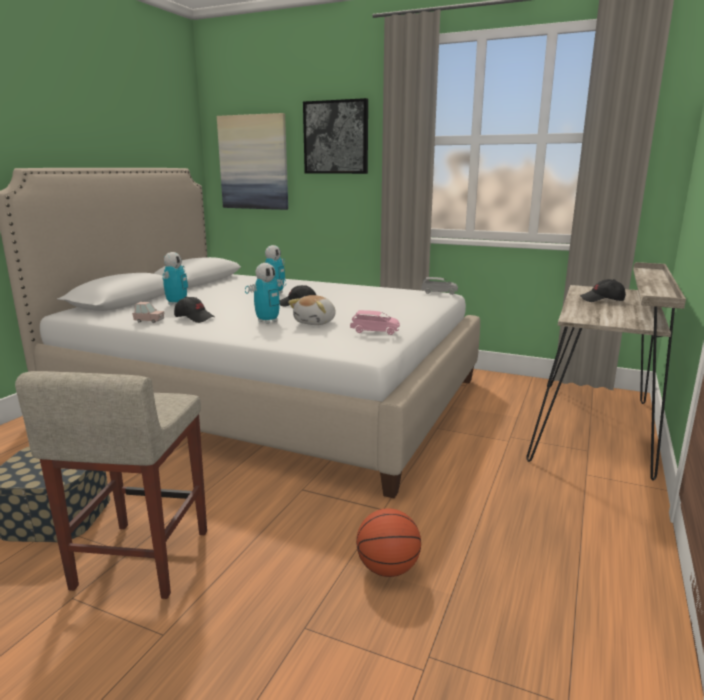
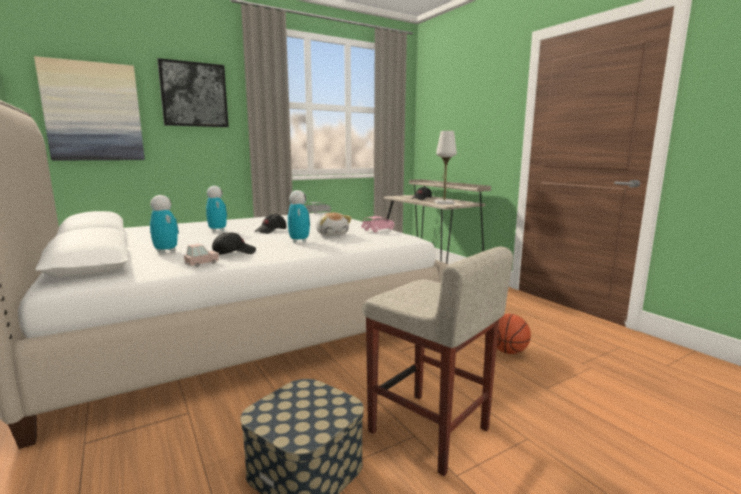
camera: 55 degrees left, 5 degrees down
none -> white table lamp [434,131,457,204]

